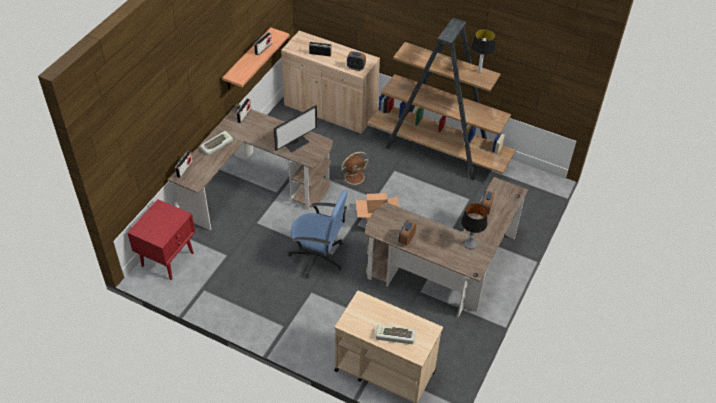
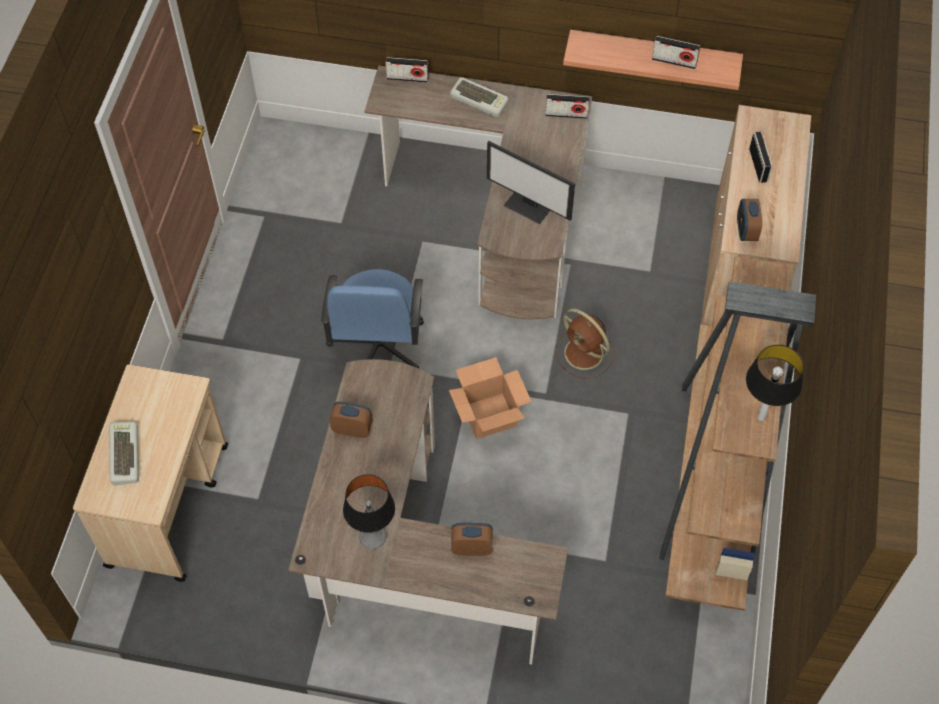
camera: 75 degrees right, 10 degrees up
red nightstand [127,199,195,280] -> none

